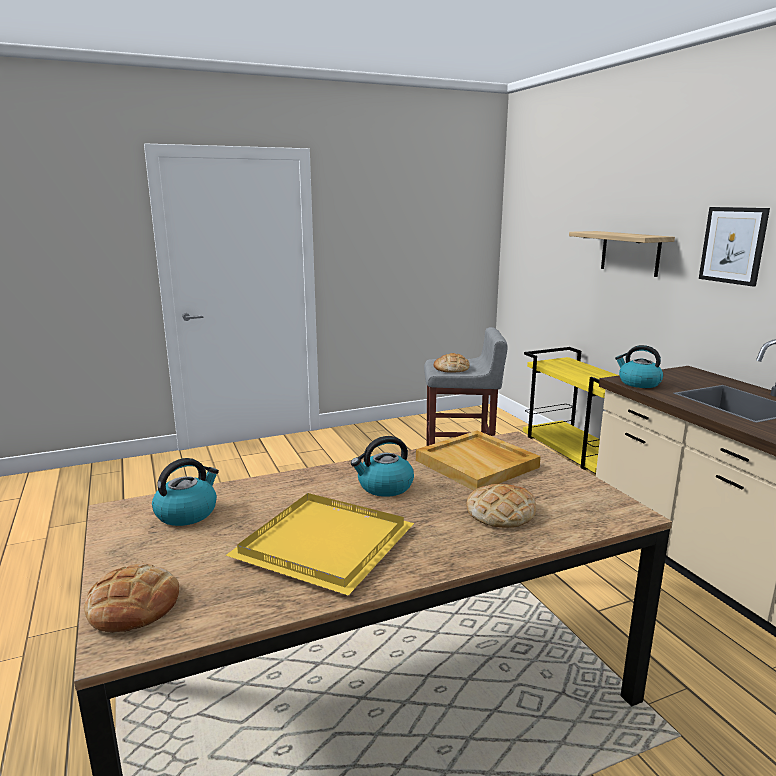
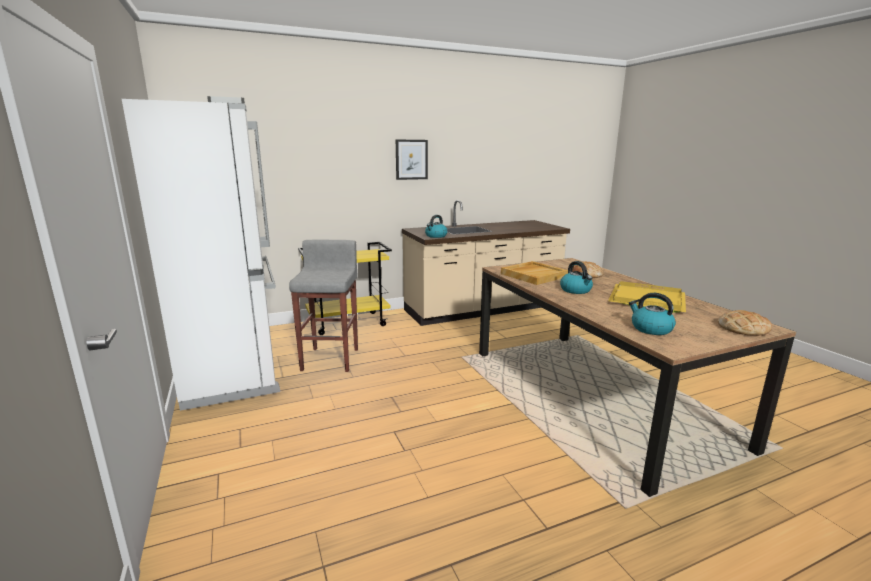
camera: 90 degrees left, 0 degrees up
bread [433,353,470,372] -> none
shelf [569,231,675,277] -> none
none -> white fridge [122,96,280,411]

